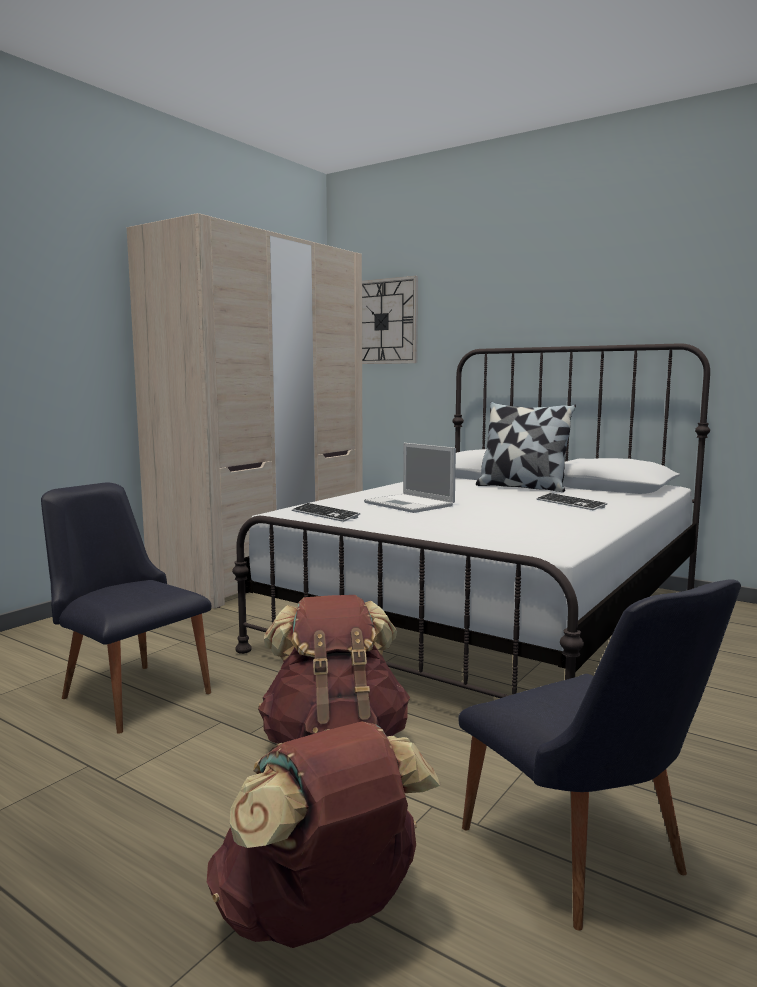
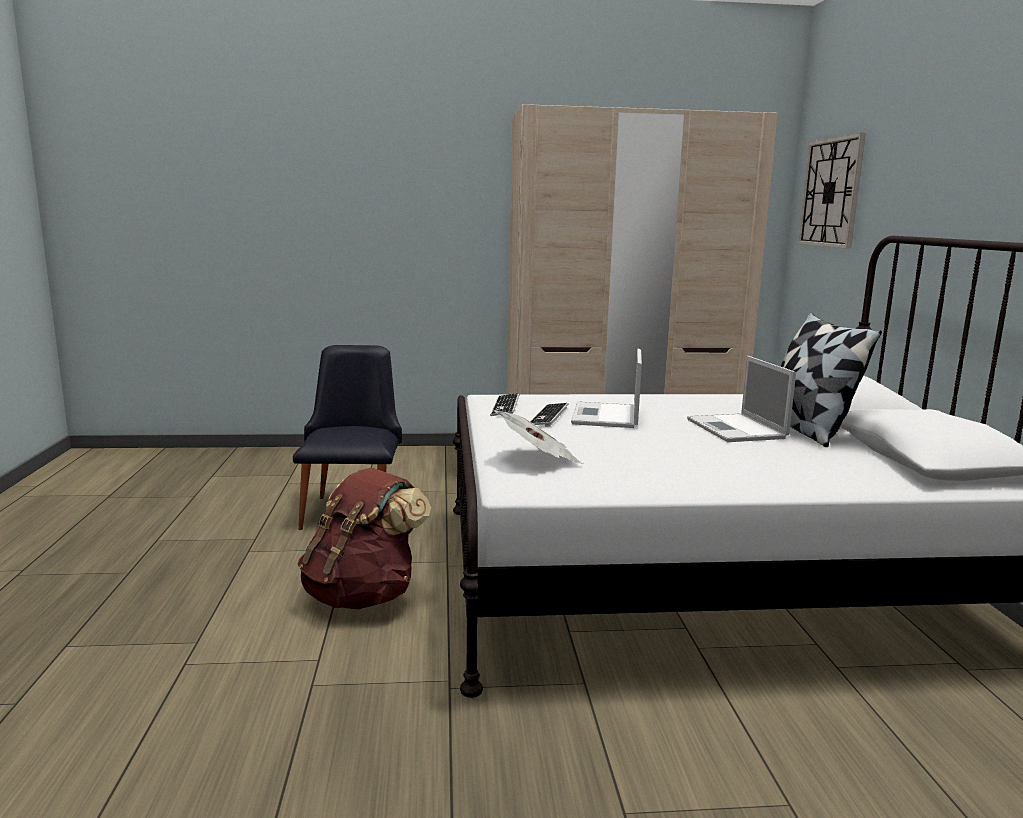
camera: 50 degrees right, 5 degrees up
brown backpack [207,721,440,948] -> none
black chair [458,579,741,931] -> none
keyboard [536,493,607,510] -> keyboard moved to [530,403,568,427]
none -> newspaper [494,410,583,464]
none -> laptop [687,356,796,442]

